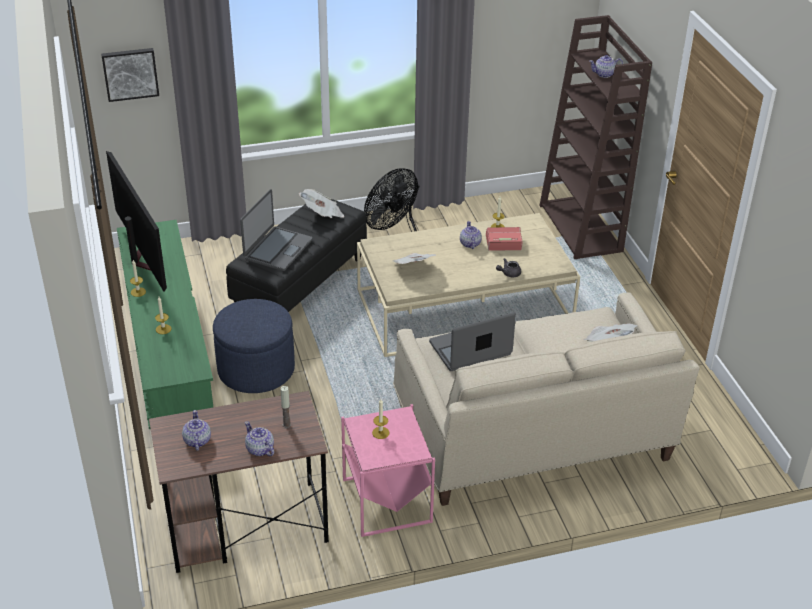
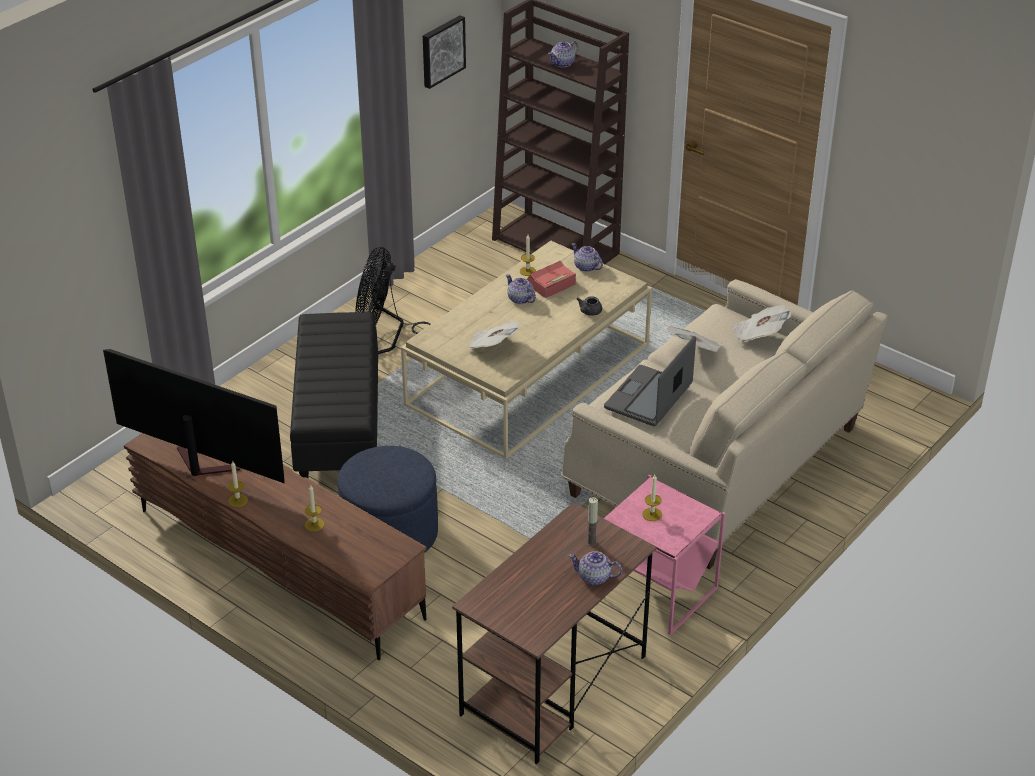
camera: 35 degrees left, 0 degrees up
picture [101,48,159,102] -> picture moved to [423,15,466,89]
green tv stand [117,220,213,429] -> brown tv stand [124,433,427,660]
teapot [182,410,211,451] -> teapot moved to [572,243,603,272]
laptop [240,189,313,271] -> none
newspaper [299,189,345,218] -> newspaper moved to [668,326,723,352]

